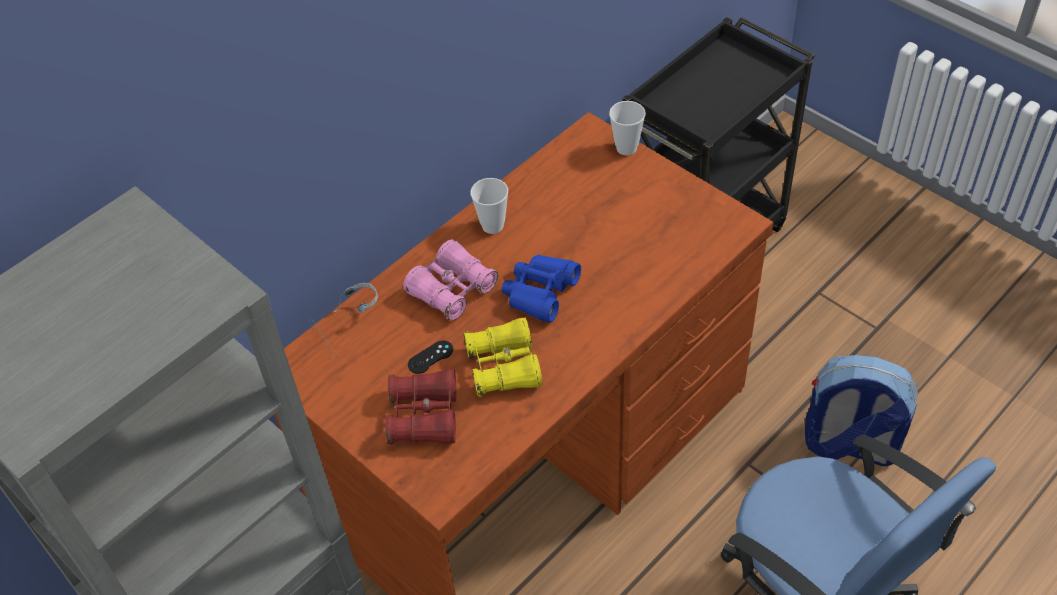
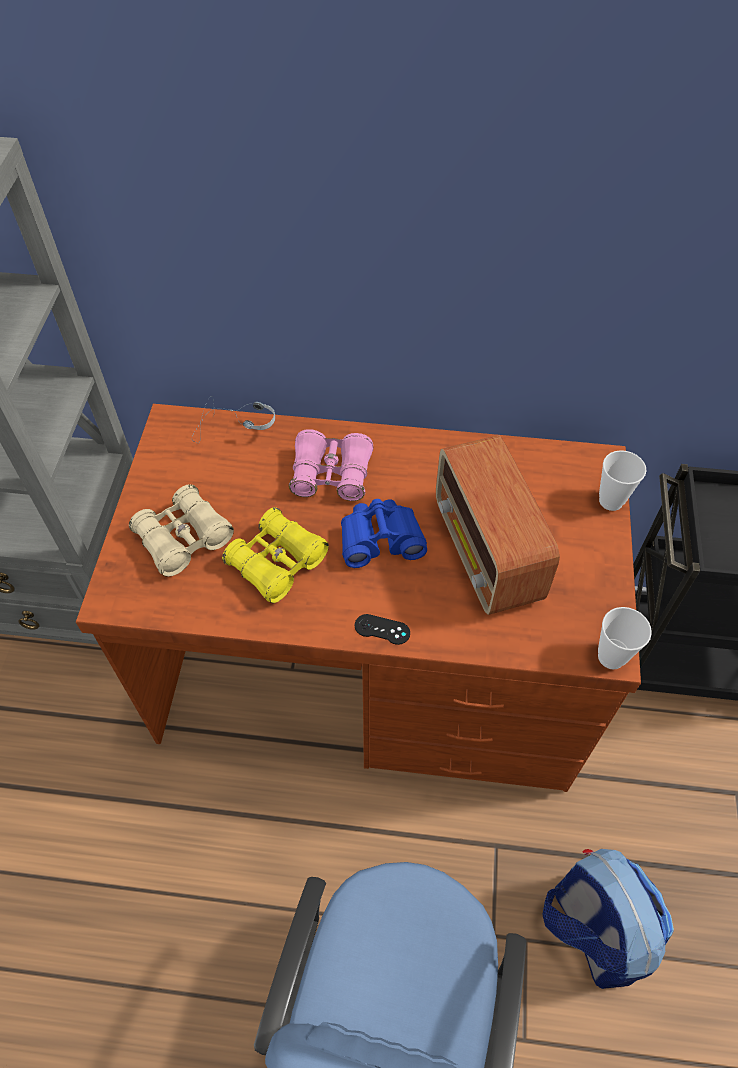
camera: 50 degrees right, 5 degrees up
red binoculars [386,369,457,445] -> beige binoculars [129,484,234,577]
black game controller [408,341,453,374] -> black game controller moved to [355,614,410,645]
cup [470,178,508,234] -> cup moved to [598,607,652,669]
none -> radio [436,435,560,615]

